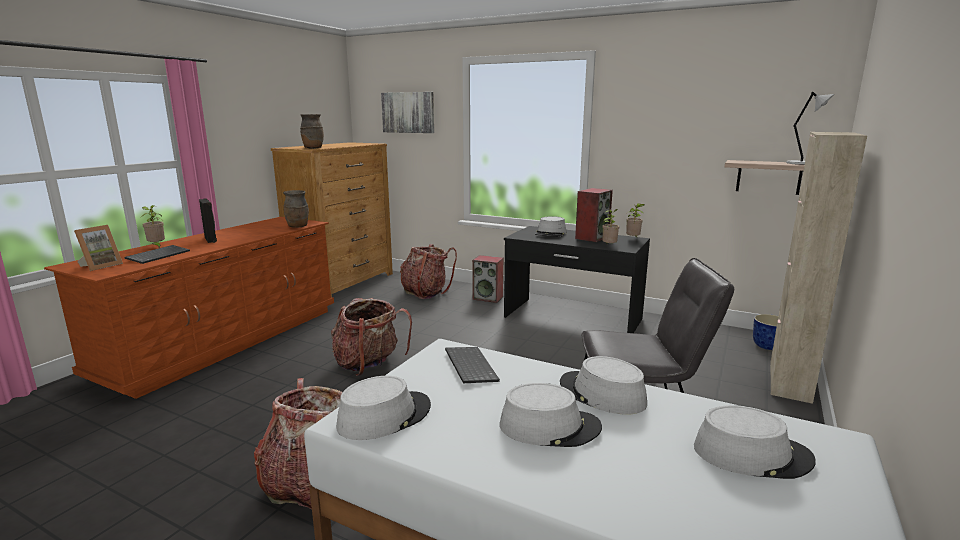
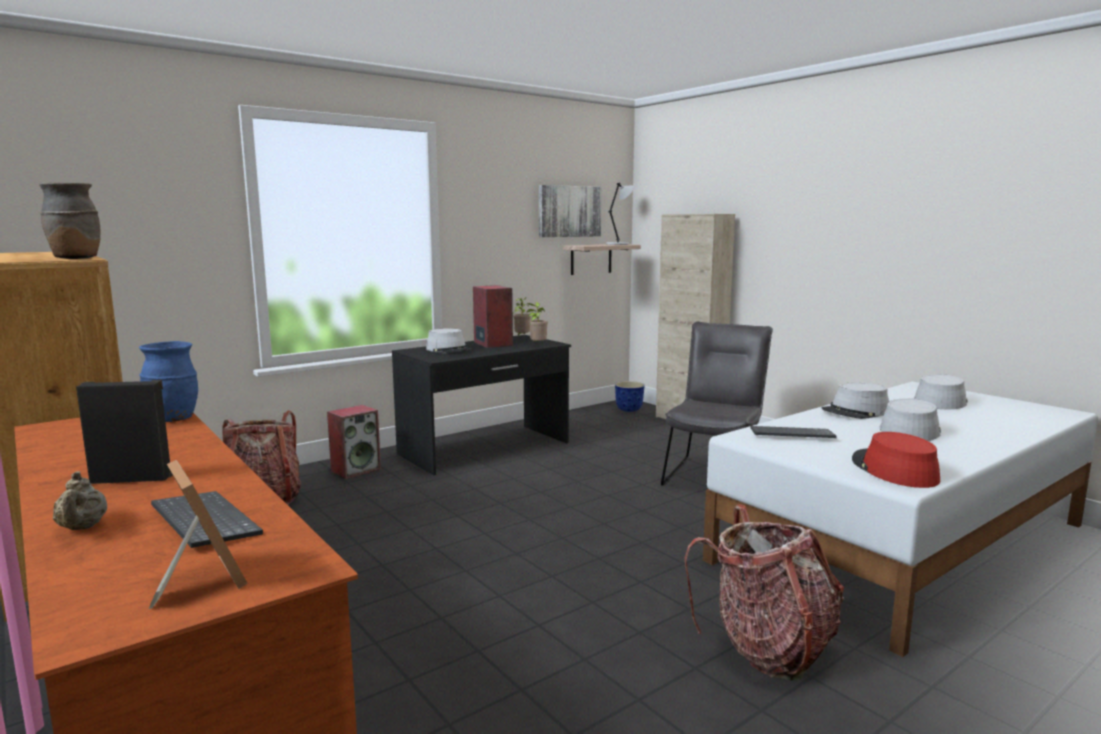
camera: 65 degrees left, 5 degrees down
potted plant [141,205,165,248] -> beige teapot [53,471,107,530]
brown vase [283,190,309,227] -> blue vase [139,341,198,422]
backpack [331,298,412,376] -> none
grey hat [336,376,431,440] -> red hat [852,432,940,488]
picture [381,92,434,133] -> picture moved to [539,185,602,237]

